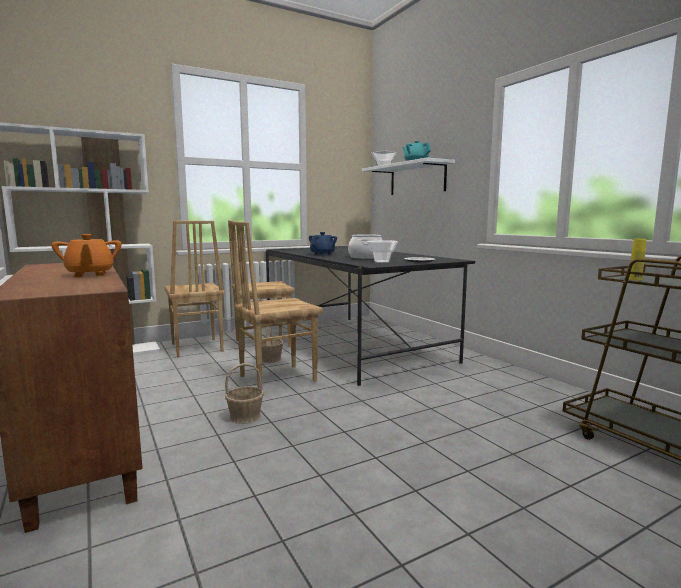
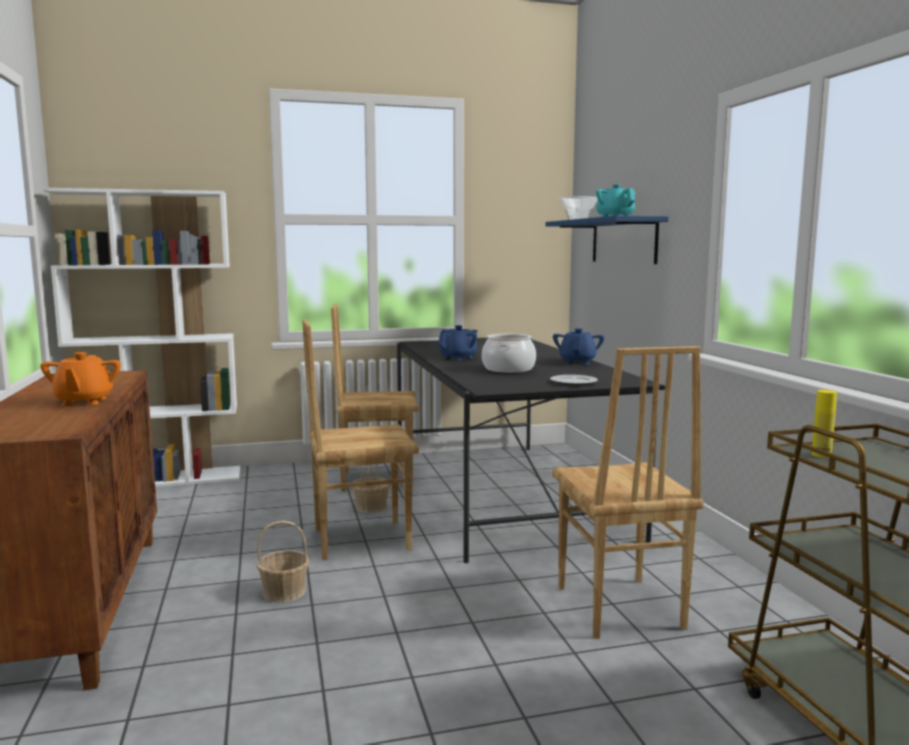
camera: 15 degrees right, 0 degrees up
brown chair [165,221,225,357] -> brown chair moved to [552,346,704,639]
white shelf [362,158,455,195] -> blue shelf [545,216,669,264]
bowl [367,240,398,263] -> none
none -> blue teapot [553,328,605,365]

